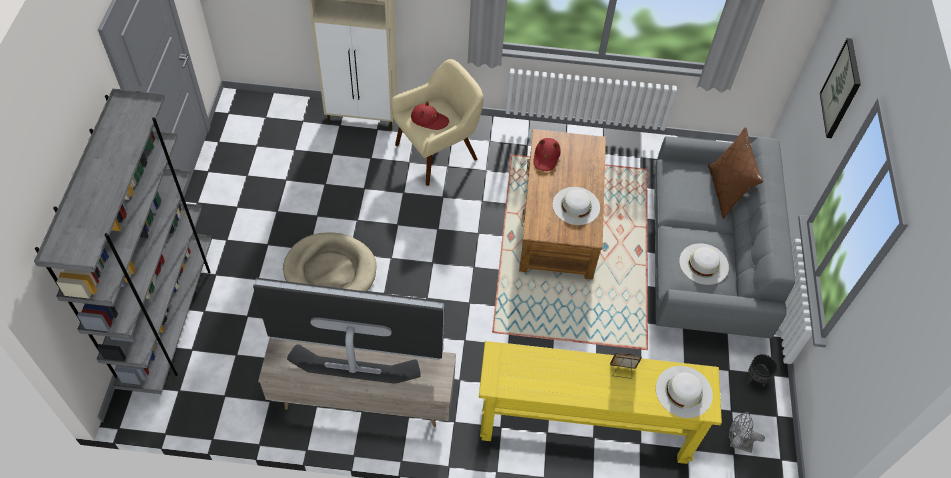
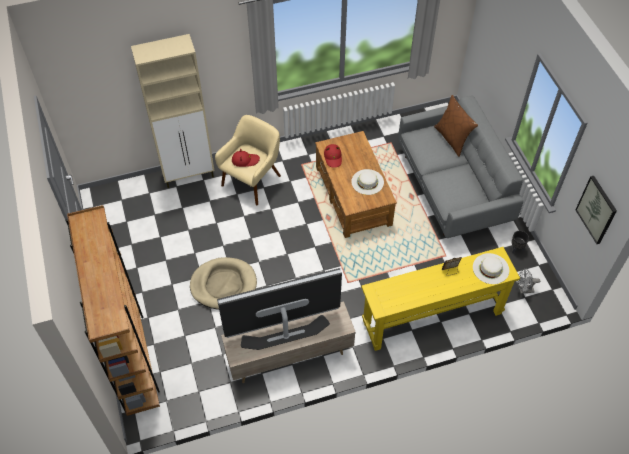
camera: 20 degrees left, 0 degrees up
grey bookcase [34,89,212,394] -> brown bookcase [66,205,160,416]
white hat [679,243,729,285] -> none
picture [820,38,861,138] -> picture moved to [576,176,617,244]

